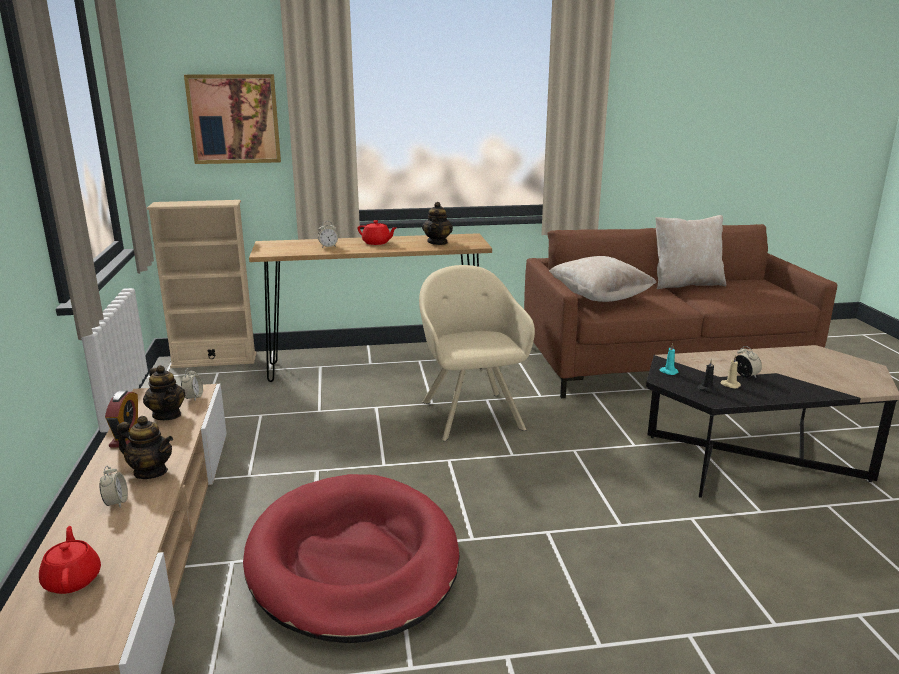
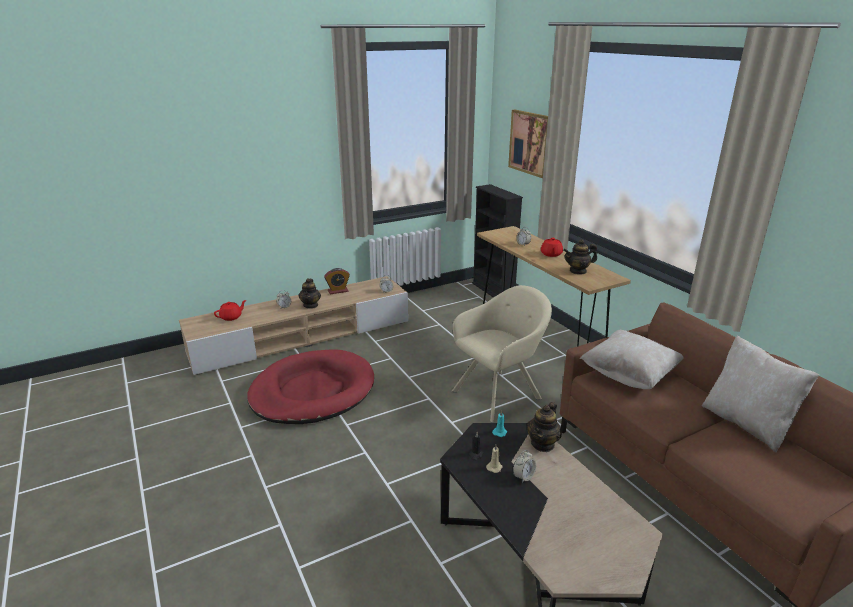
camera: 70 degrees right, 5 degrees up
teapot [143,365,186,420] -> teapot moved to [527,402,562,452]
beige bookcase [147,200,256,368] -> black bookcase [472,184,523,298]

